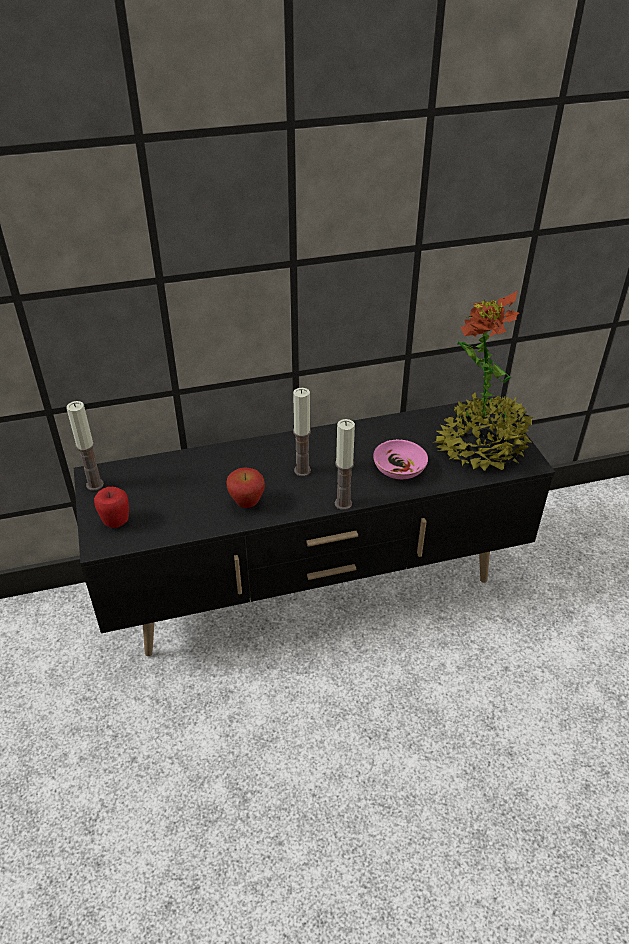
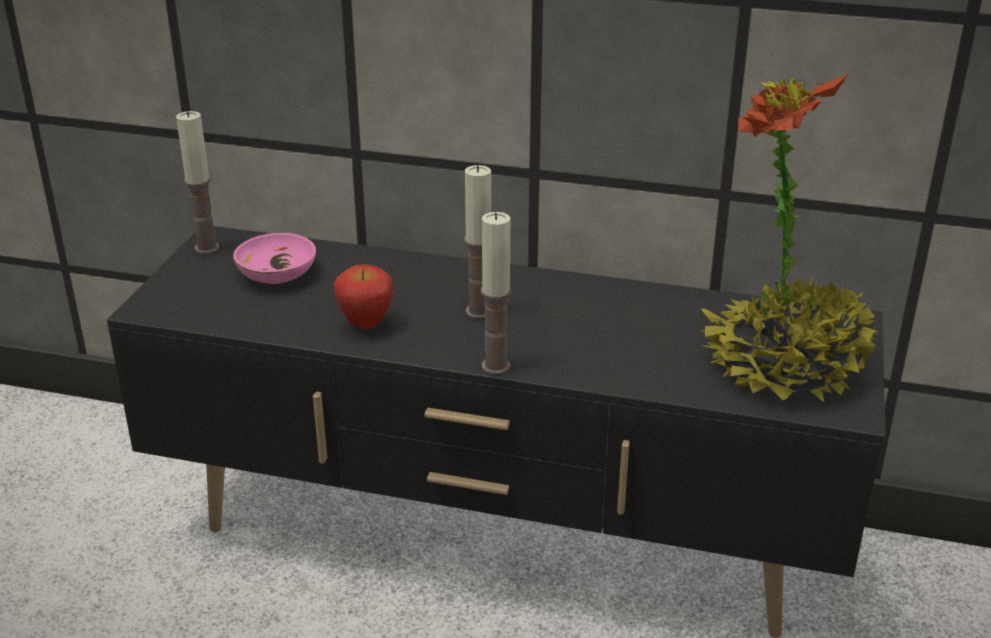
camera: 30 degrees right, 10 degrees down
apple [94,487,129,528] -> none
pink bowl [373,439,428,479] -> pink bowl moved to [233,233,316,284]

